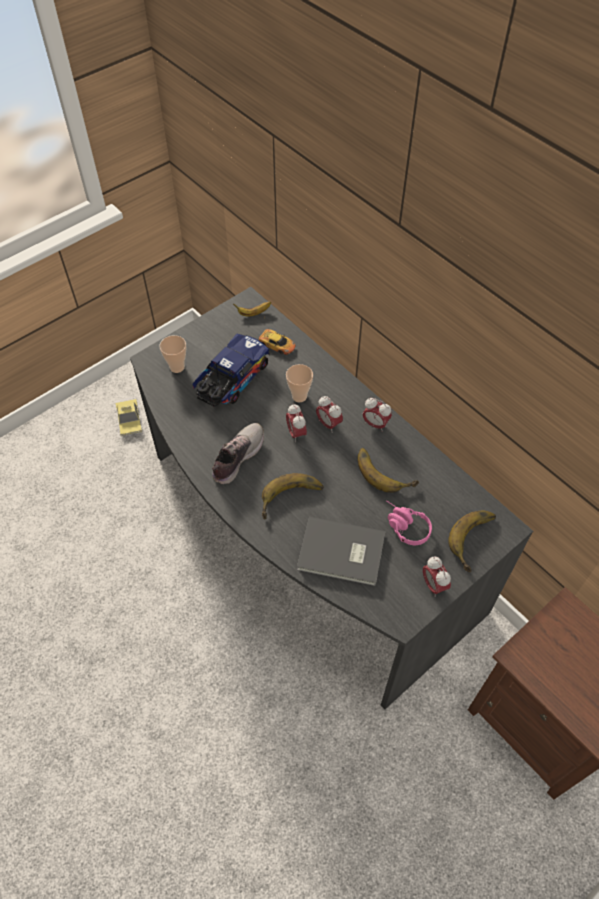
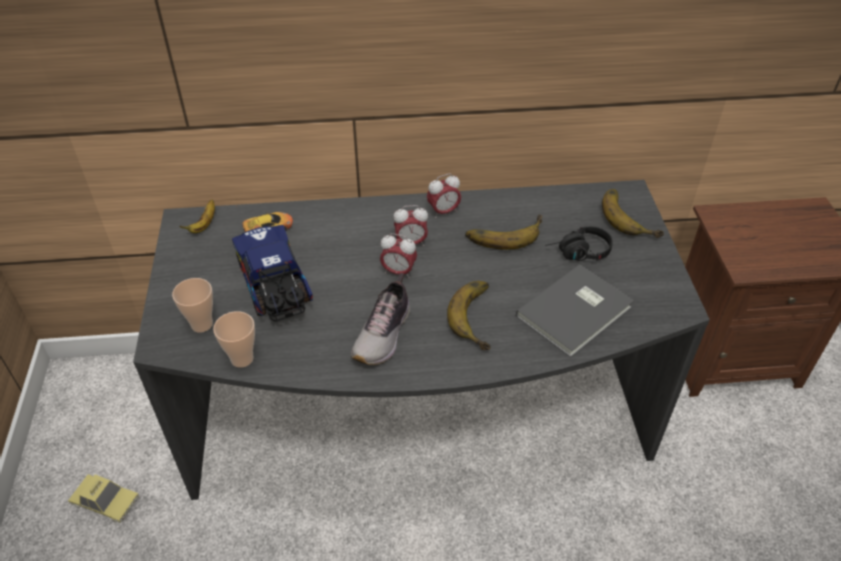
camera: 55 degrees left, 10 degrees down
shoe [212,423,264,484] -> shoe turned 135 degrees counterclockwise [351,273,410,365]
cup [286,364,313,402] -> cup moved to [213,311,255,368]
pink headphones [386,500,432,545] -> black headphones [545,226,613,261]
alarm clock [423,557,451,597] -> none

